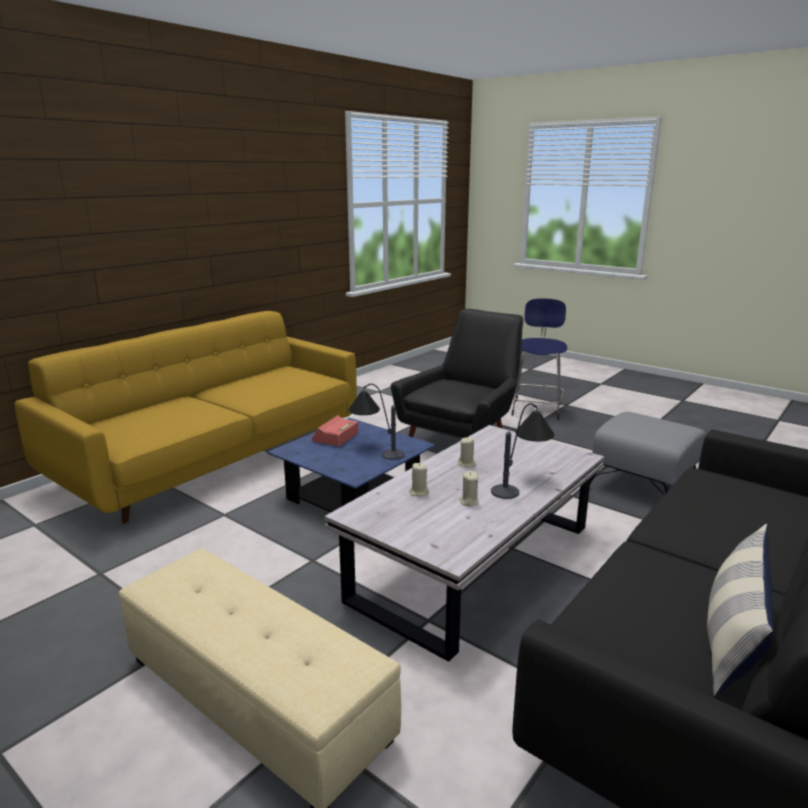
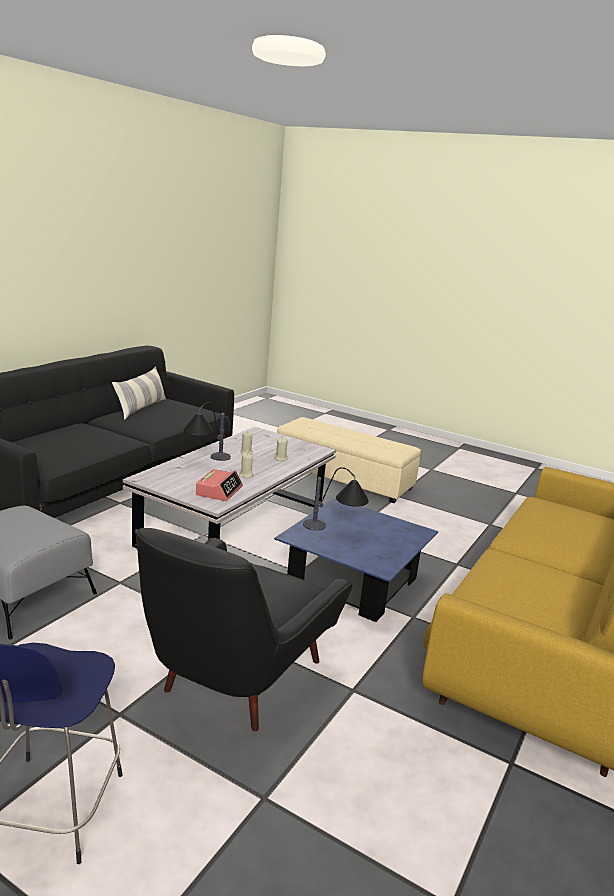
camera: 170 degrees right, 0 degrees up
alarm clock [311,415,358,446] -> alarm clock moved to [196,469,243,501]

